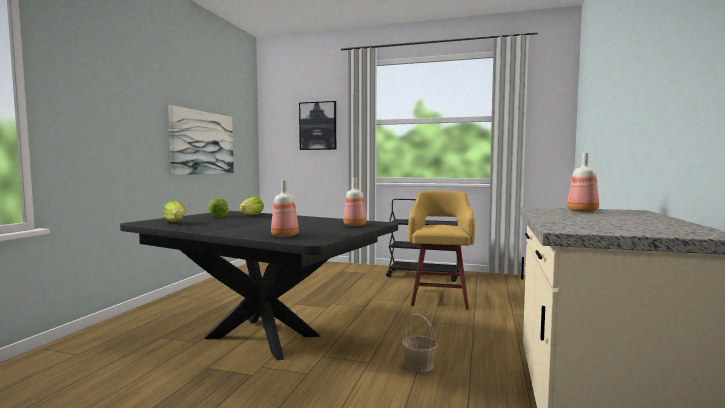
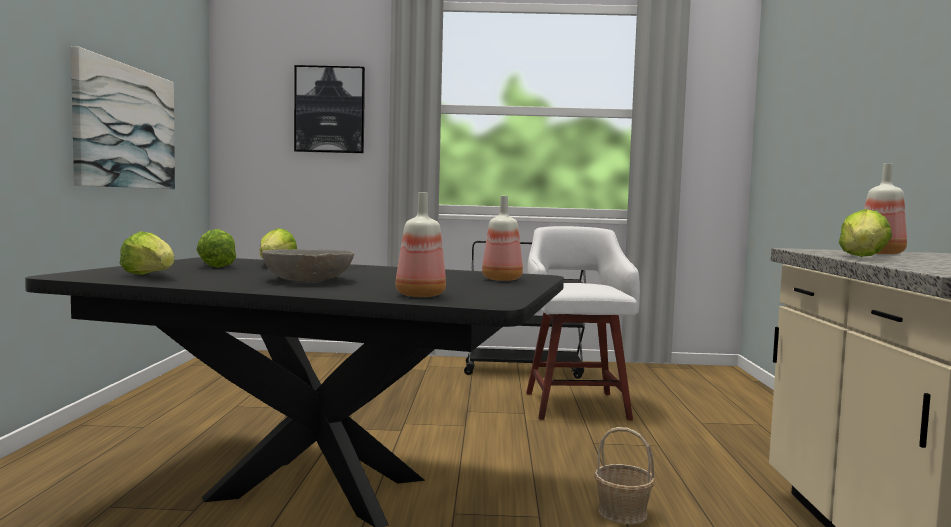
camera: 15 degrees left, 0 degrees up
yellow stool [408,190,475,310] -> white stool [526,226,640,420]
none -> grey bowl [262,249,354,282]
none -> lettuce [839,209,892,257]

